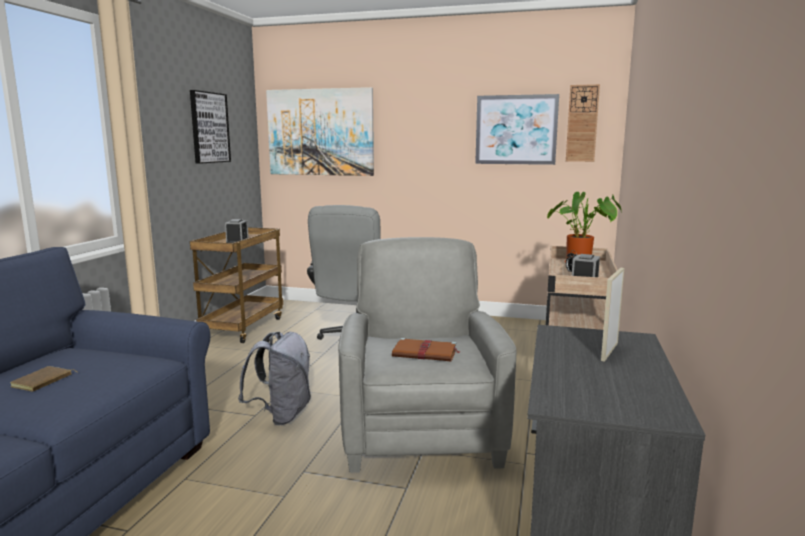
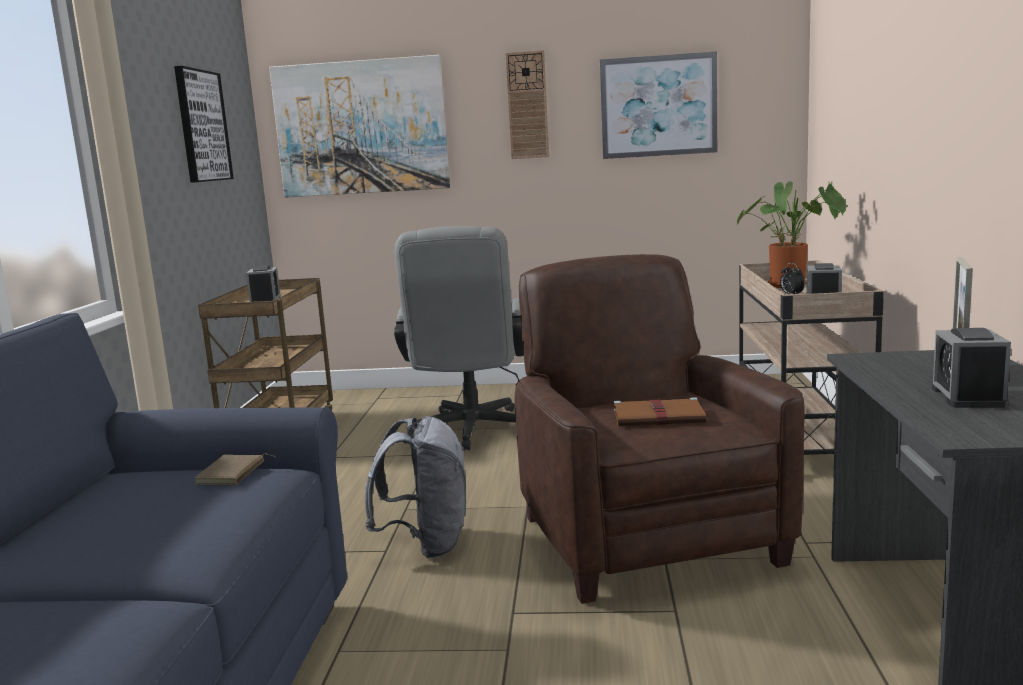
camera: 10 degrees left, 0 degrees up
brown book [10,366,78,392] -> brown book moved to [195,454,275,485]
grey armchair [338,237,517,473] -> brown armchair [514,254,805,604]
wall clock [566,84,600,162] -> wall clock moved to [505,50,549,159]
none -> alarm clock [932,328,1011,408]

